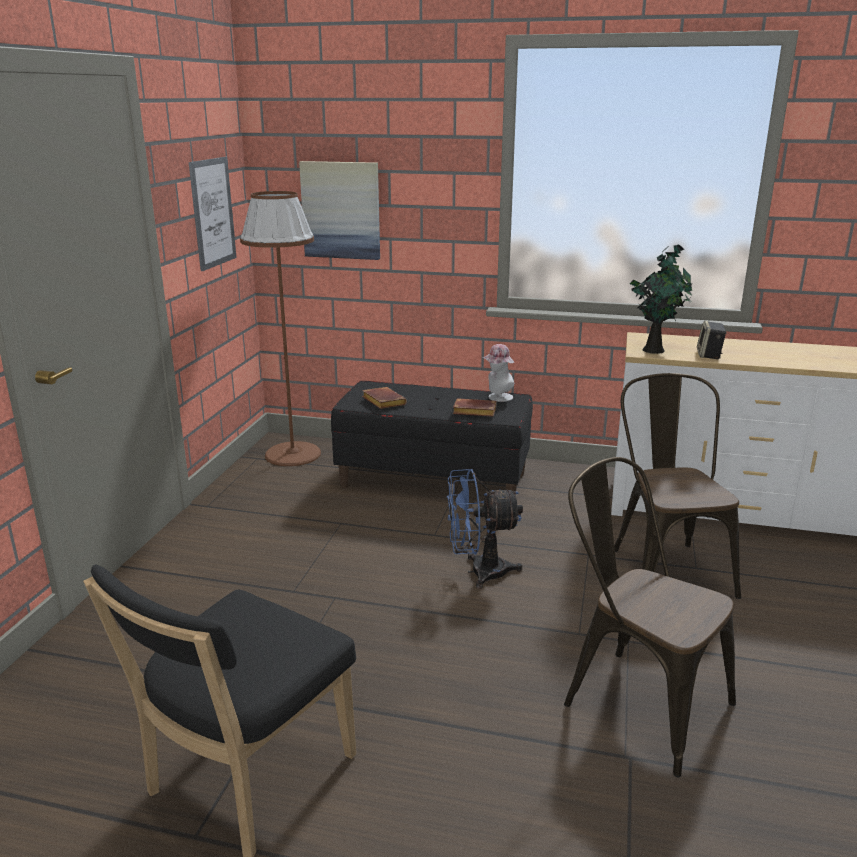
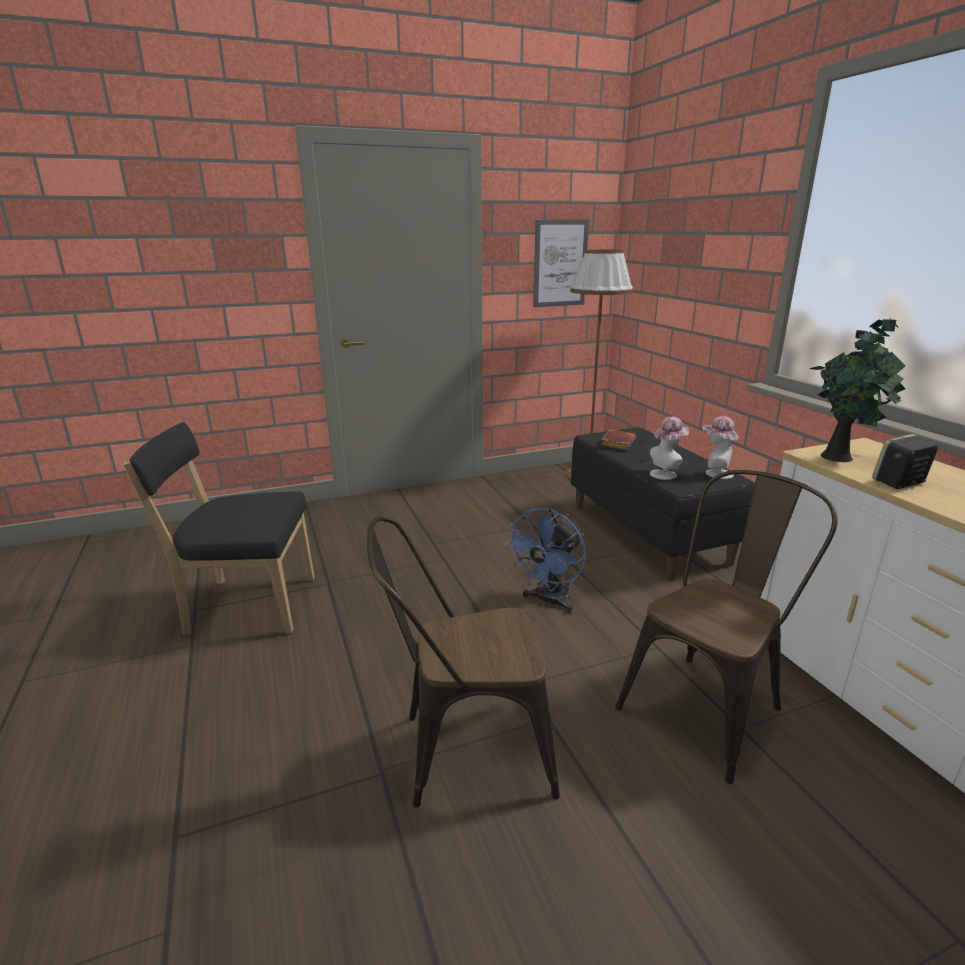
camera: 55 degrees right, 0 degrees up
picture [299,161,380,260] -> none
blue fan [447,469,523,589] -> blue fan turned 105 degrees counterclockwise [504,508,586,613]
brown book [453,398,496,417] -> hat [650,417,689,480]
brown chair [564,457,736,778] -> brown chair turned 105 degrees counterclockwise [367,516,560,808]

